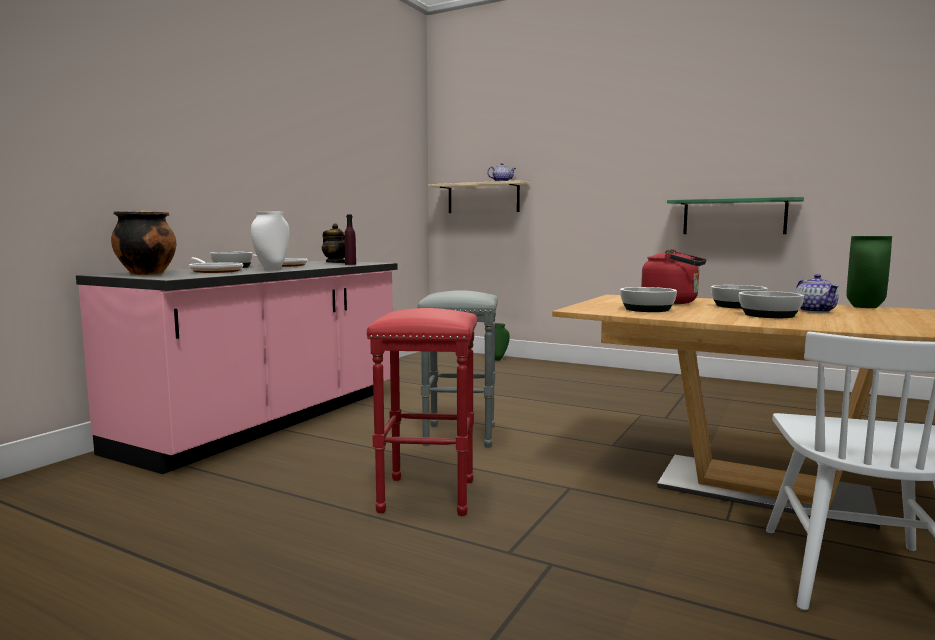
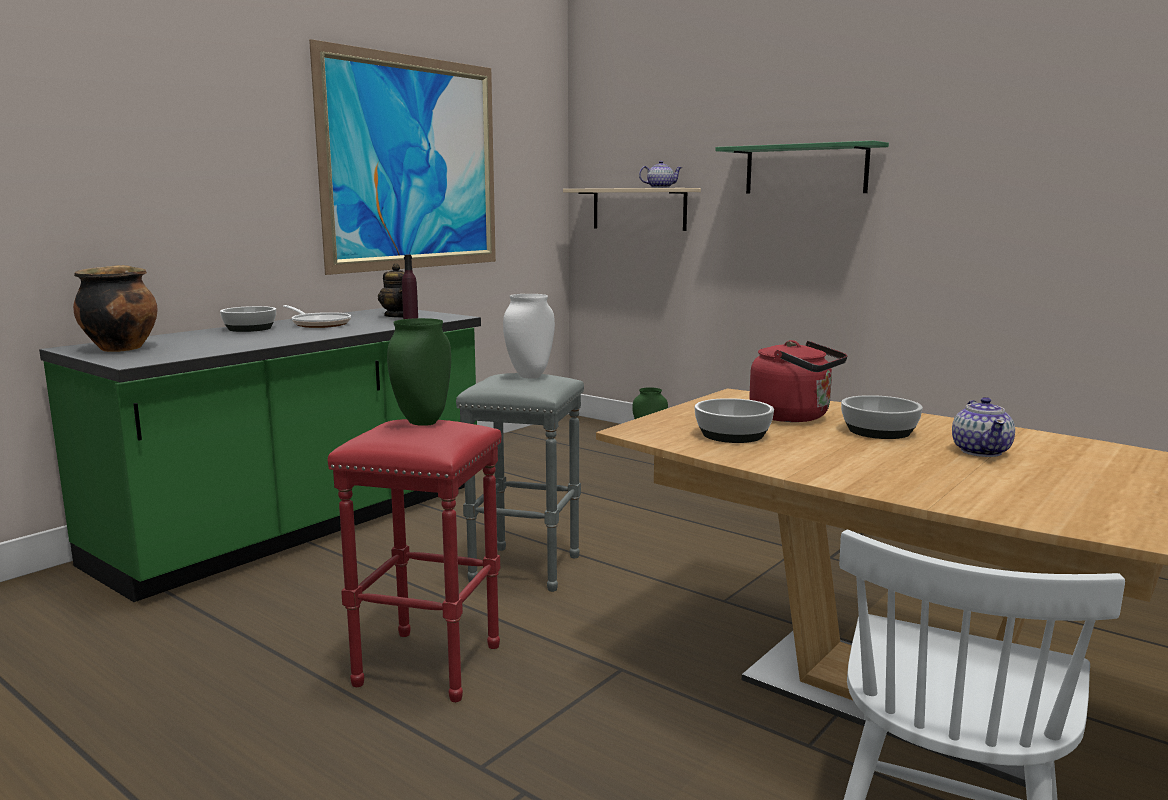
camera: 10 degrees right, 5 degrees up
pink counter [76,261,398,474] -> green counter [39,308,481,602]
frying pan [189,257,243,273] -> none
white vase [251,211,290,270] -> white vase moved to [503,294,555,379]
green shelf [667,197,804,234] -> green shelf moved to [715,141,889,194]
bowl [739,291,804,318] -> none
green vase [846,236,892,308] -> green vase moved to [387,318,451,426]
none -> picture [309,39,496,275]

